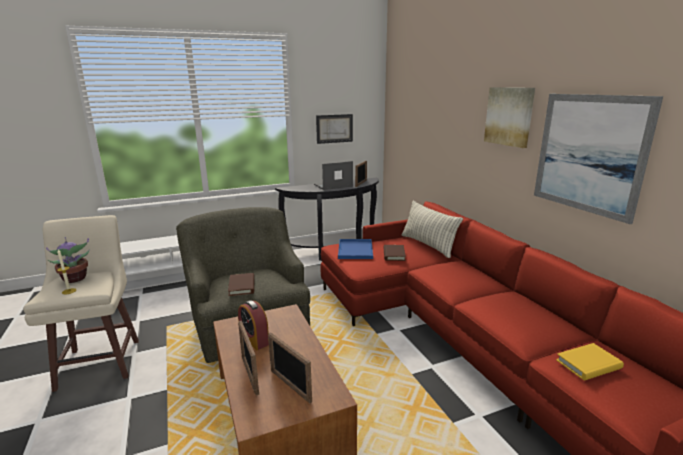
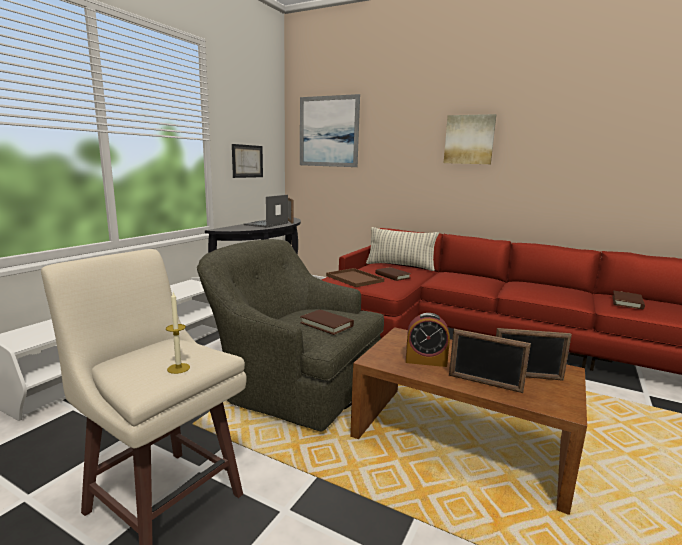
camera: 40 degrees left, 5 degrees down
potted plant [46,237,90,283] -> none
blue tray [338,239,373,259] -> brown tray [326,268,384,287]
picture [534,94,663,224] -> picture moved to [300,94,360,167]
yellow book [556,343,624,381] -> brown book [612,291,645,309]

